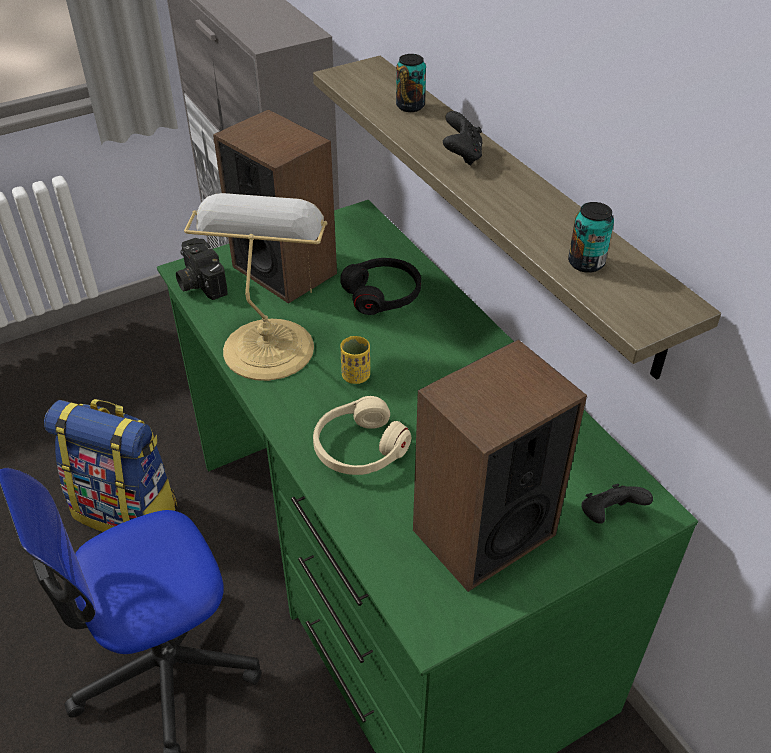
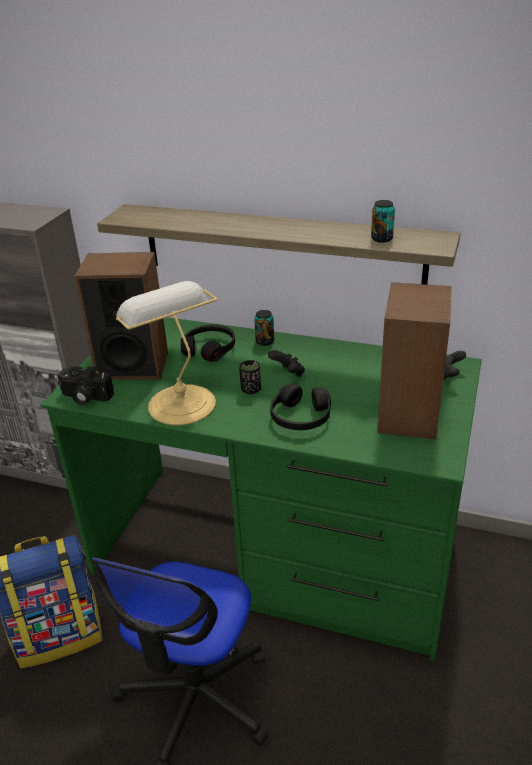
camera: 40 degrees left, 10 degrees down
beige headphones [313,396,411,475] -> black headphones [270,384,331,430]
yellow cup [340,336,370,384] -> black cup [239,360,261,394]
can [396,54,426,112] -> can moved to [254,310,274,346]
black game controller [443,111,483,166] -> black game controller moved to [268,350,305,377]

